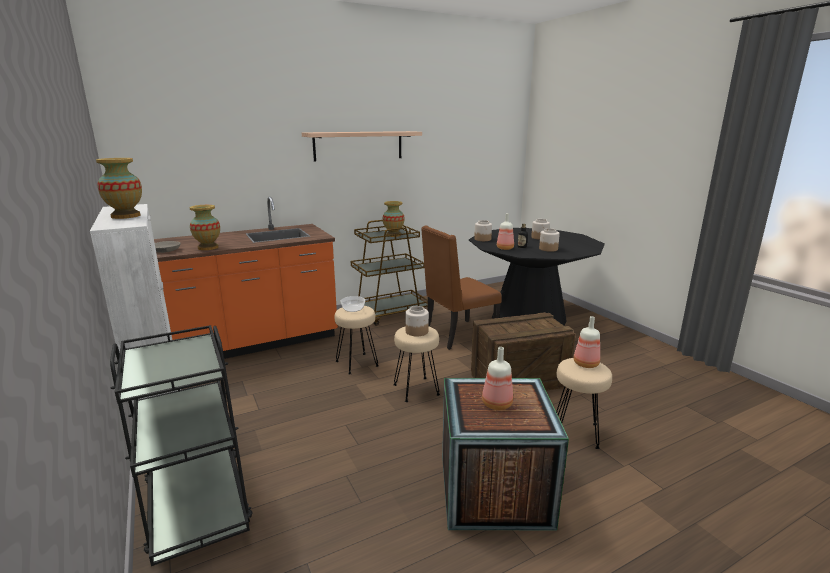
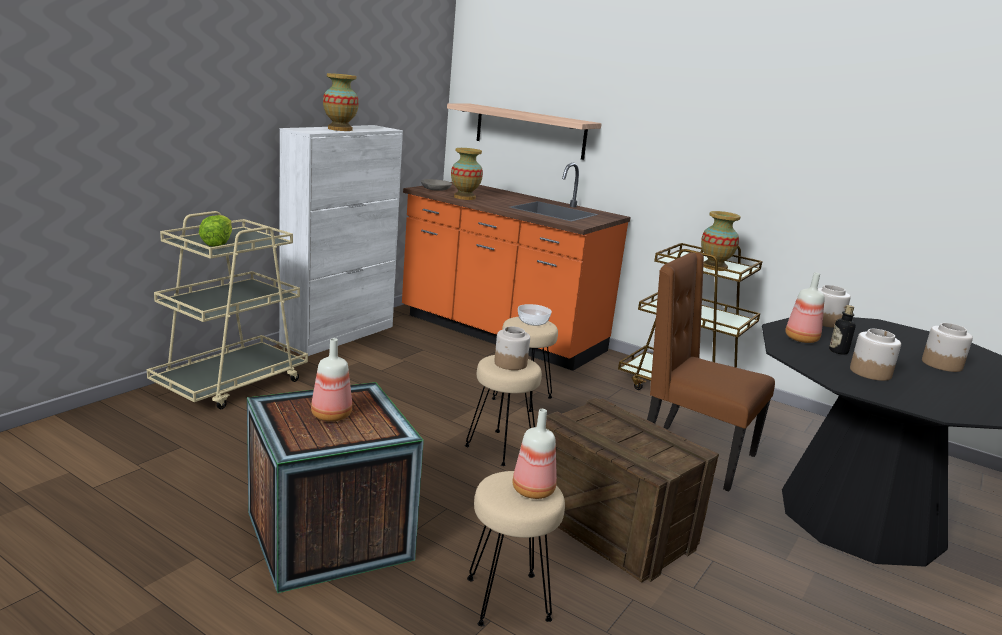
camera: 60 degrees right, 0 degrees up
black cart [110,325,253,566] -> beige cart [147,211,308,409]
shelf [302,131,422,162] -> shelf moved to [447,103,602,160]
none -> lettuce [199,215,232,247]

